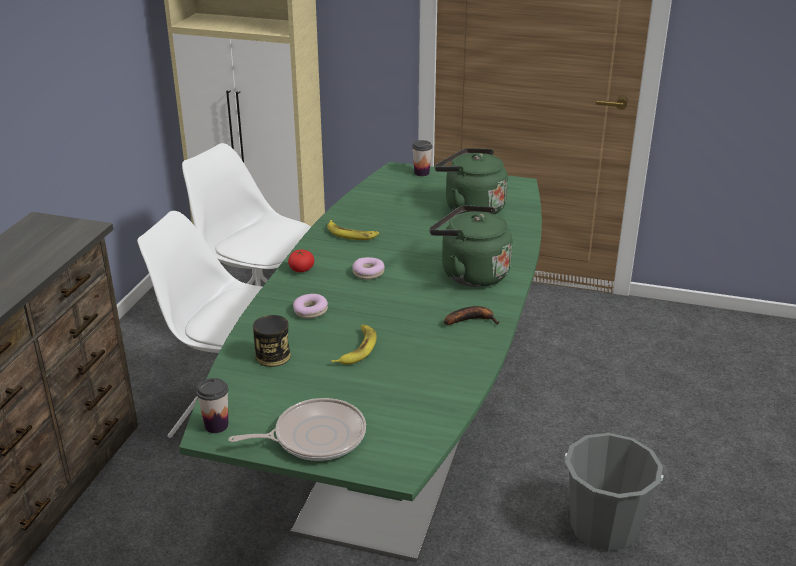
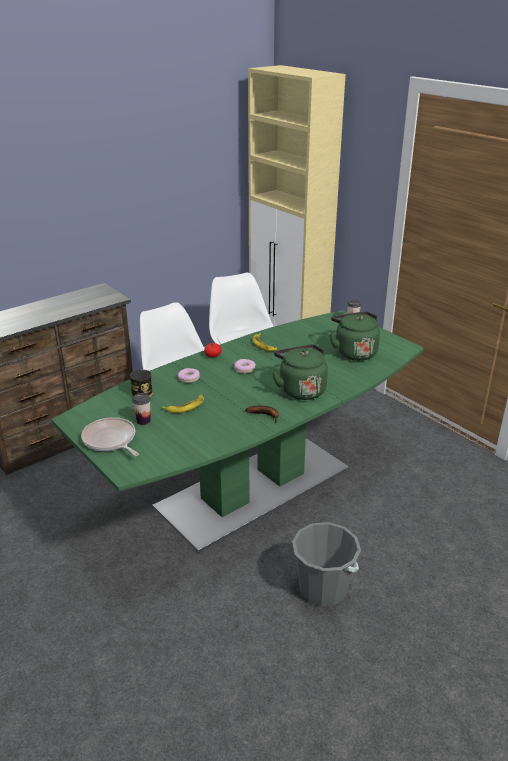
camera: 35 degrees right, 0 degrees up
cup [196,378,228,433] -> cup moved to [132,393,151,425]
frying pan [228,398,366,461] -> frying pan turned 150 degrees counterclockwise [81,417,139,456]

